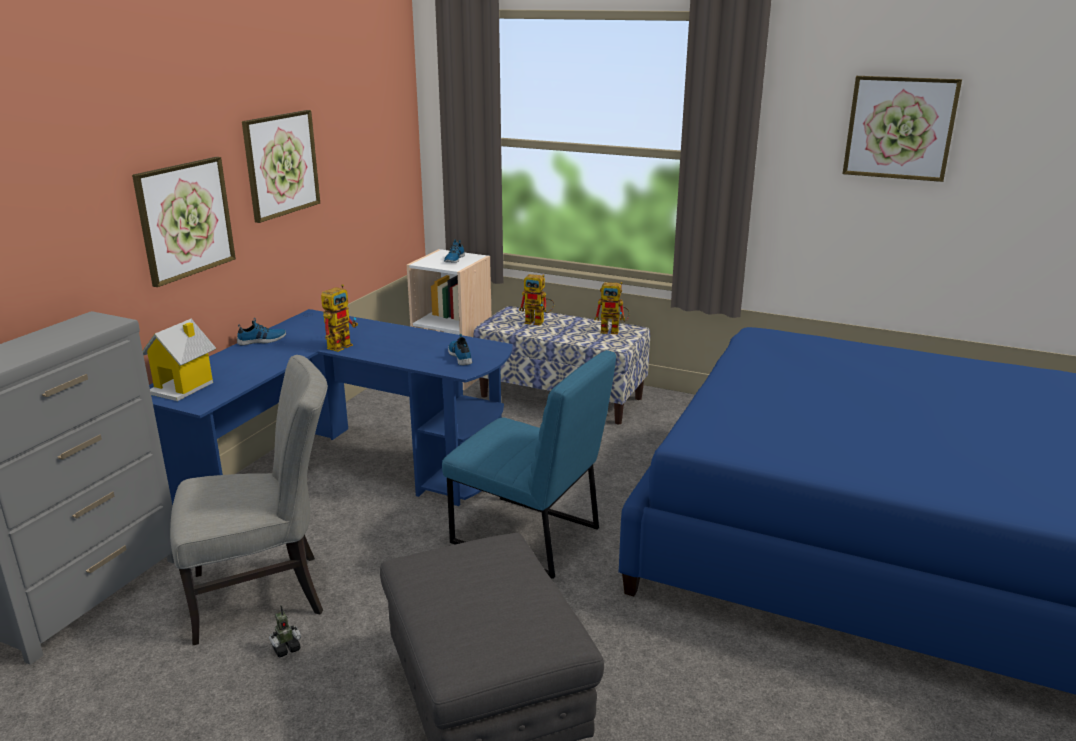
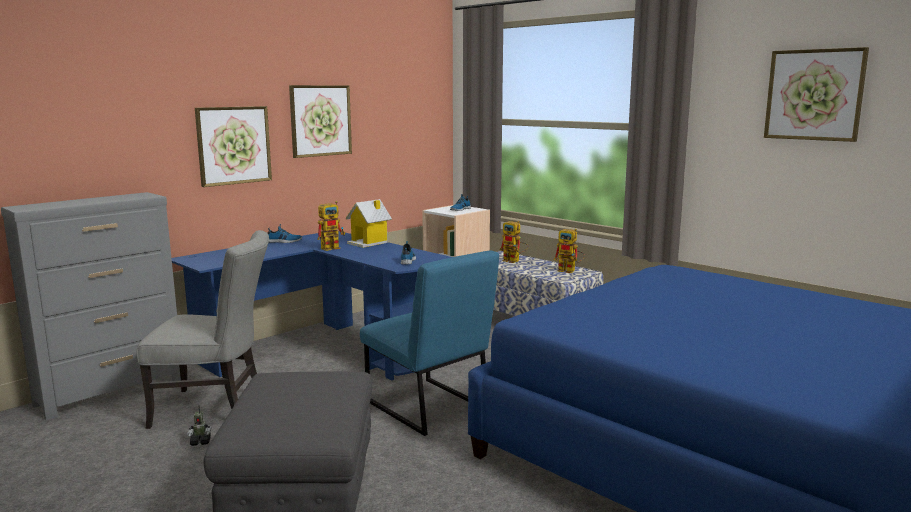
camera: 20 degrees right, 10 degrees down
toy house [142,319,216,401] -> toy house moved to [345,199,392,248]

